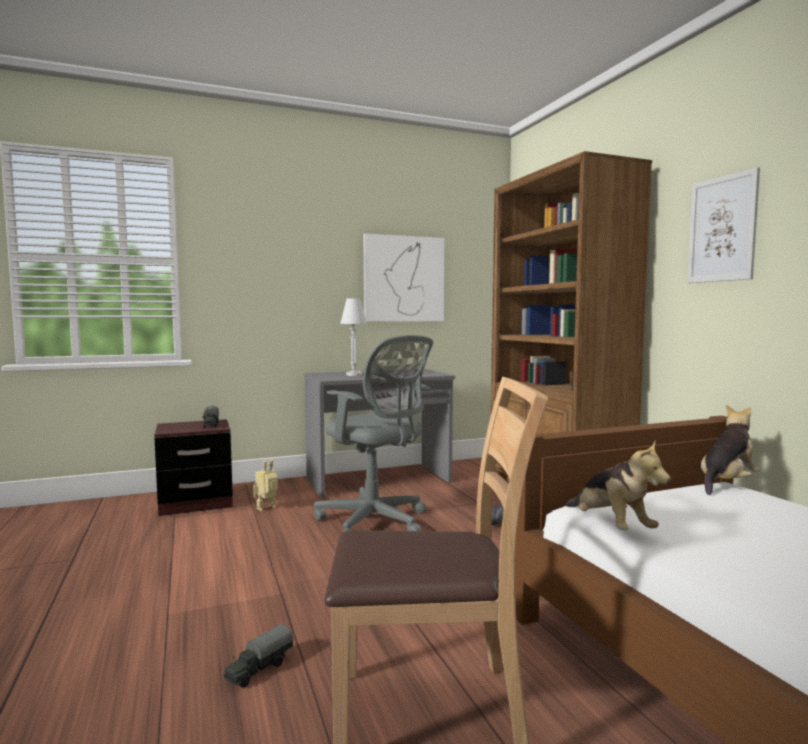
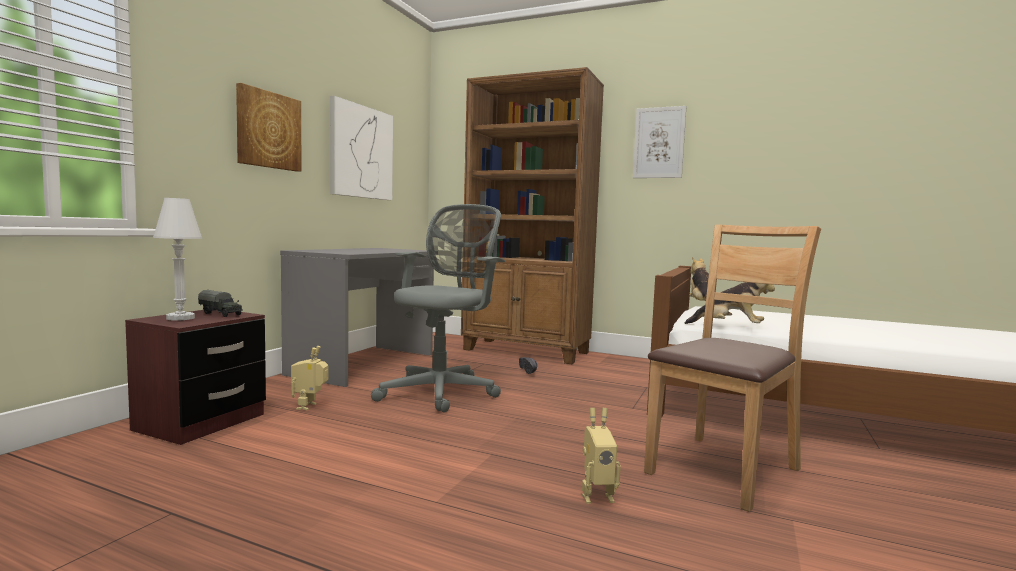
camera: 45 degrees left, 0 degrees up
toy truck [223,624,293,688] -> toy robot [582,407,621,504]
grey office chair [314,335,433,532] -> grey office chair turned 60 degrees counterclockwise [371,204,505,413]
white table lamp [340,298,367,376] -> white table lamp moved to [153,198,203,321]
none -> picture [236,83,301,172]

